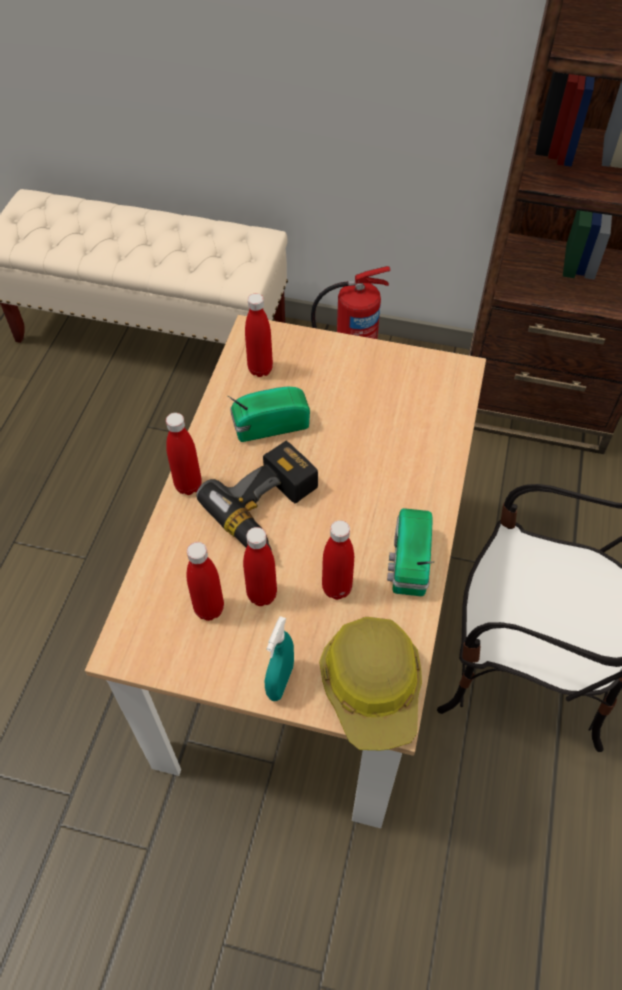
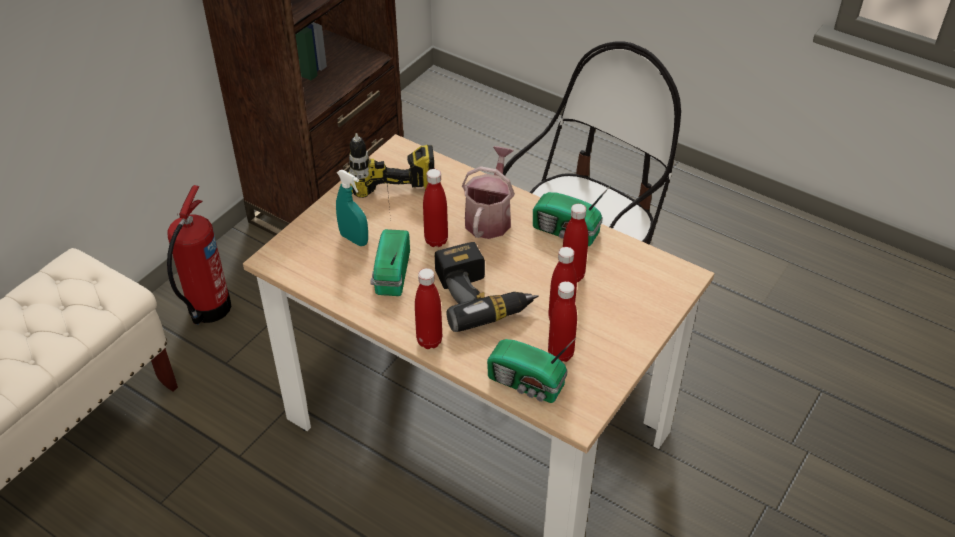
camera: 70 degrees left, 10 degrees down
red bottle [245,293,273,377] -> red bottle moved to [423,169,448,247]
turquoise spray bottle [265,616,294,701] -> turquoise spray bottle moved to [336,170,368,246]
hard hat [319,617,422,750] -> none
none -> power drill [349,133,434,220]
none -> watering can [462,146,515,239]
none -> radio [487,338,576,403]

